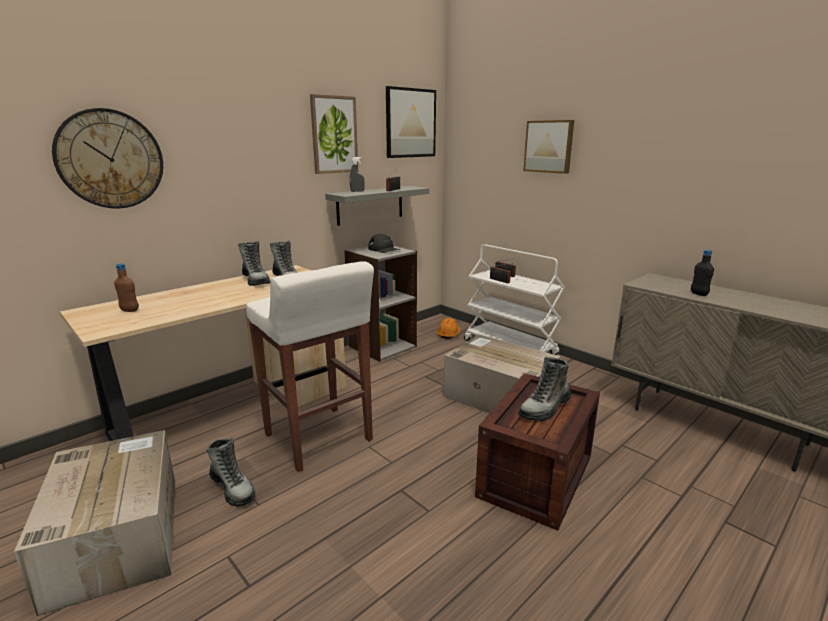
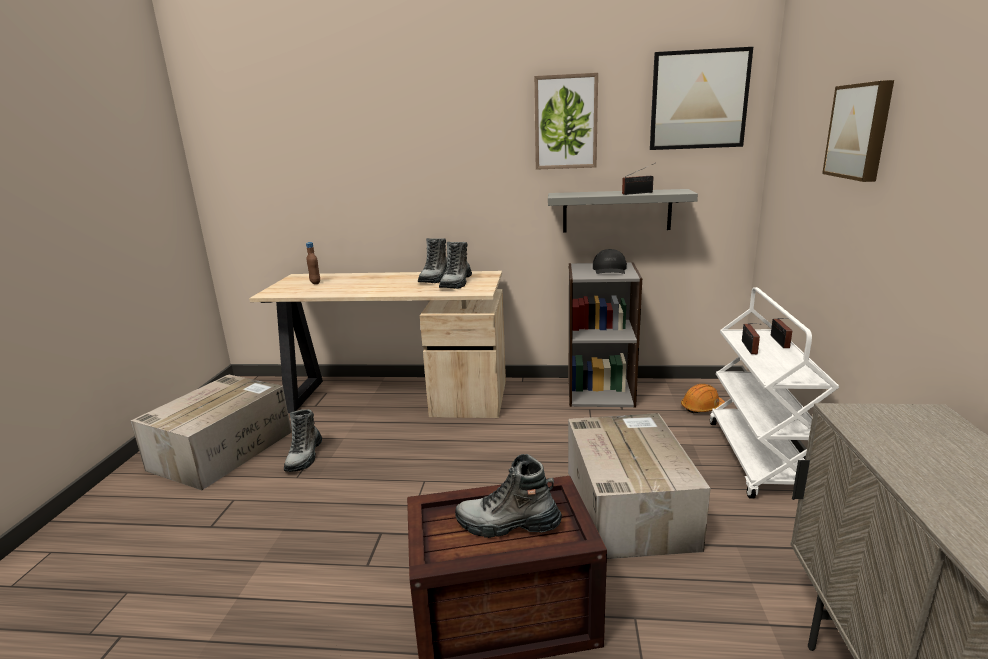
camera: 50 degrees right, 0 degrees up
wall clock [52,108,163,209] -> none
white stool [246,261,374,472] -> none
grey spray bottle [350,157,365,192] -> none
black bottle [691,250,714,296] -> none

